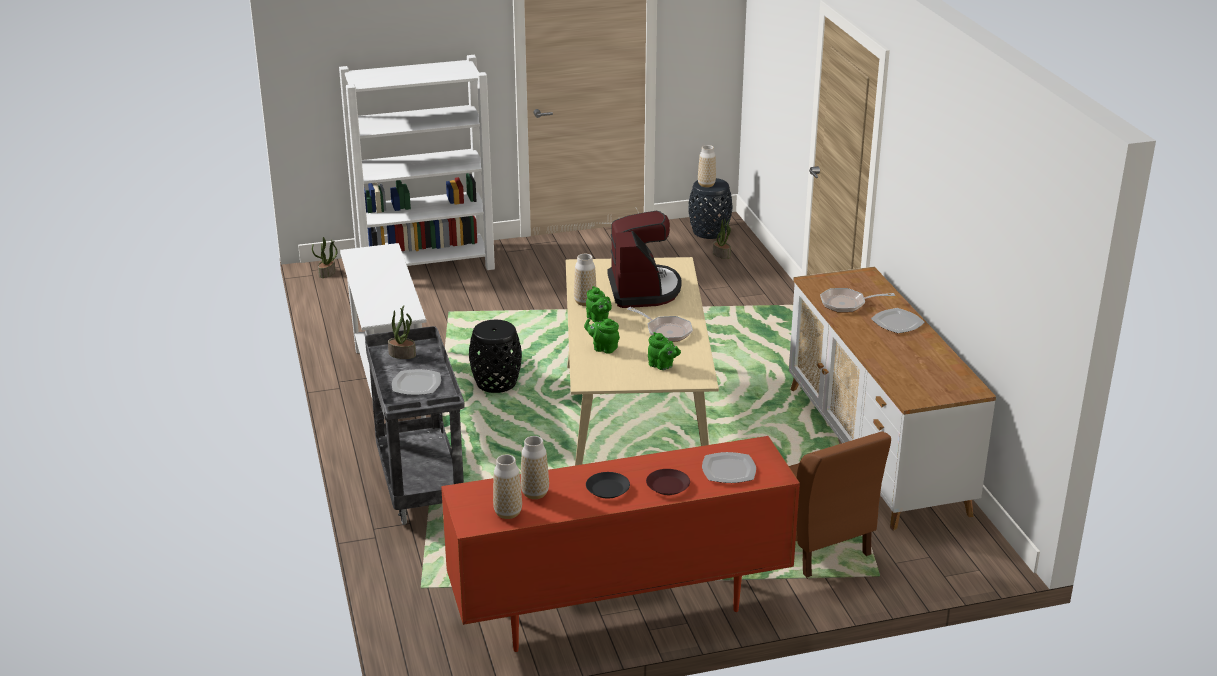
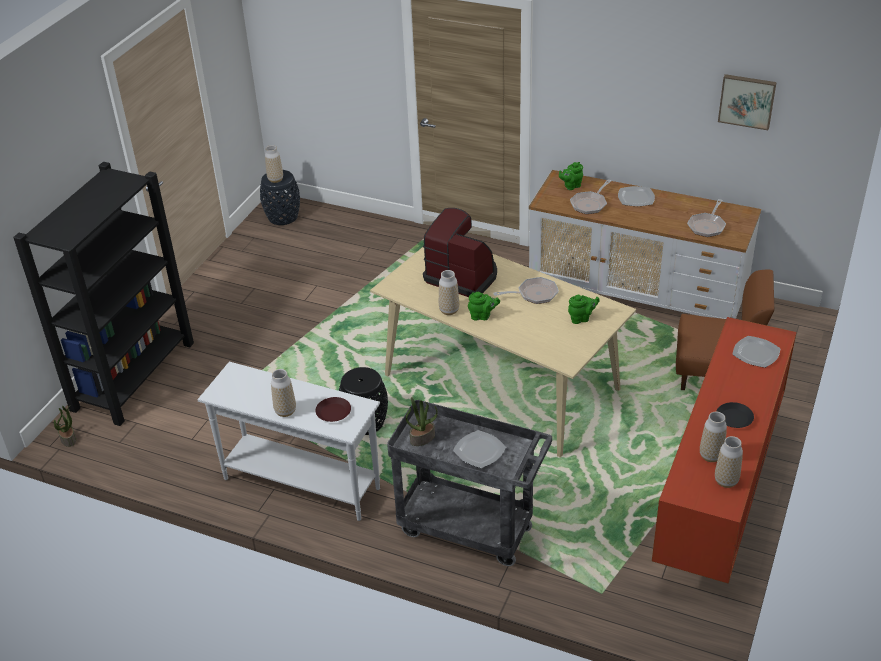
camera: 50 degrees left, 10 degrees up
white bookcase [339,55,495,270] -> black bookcase [13,162,194,426]
green teapot [584,319,620,354] -> green teapot moved to [559,162,583,190]
brown plate [646,469,690,495] -> brown plate moved to [315,397,351,422]
potted plant [713,218,731,259] -> none
none -> vase [271,369,296,417]
none -> frying pan [687,199,726,237]
none -> picture [718,74,777,130]

